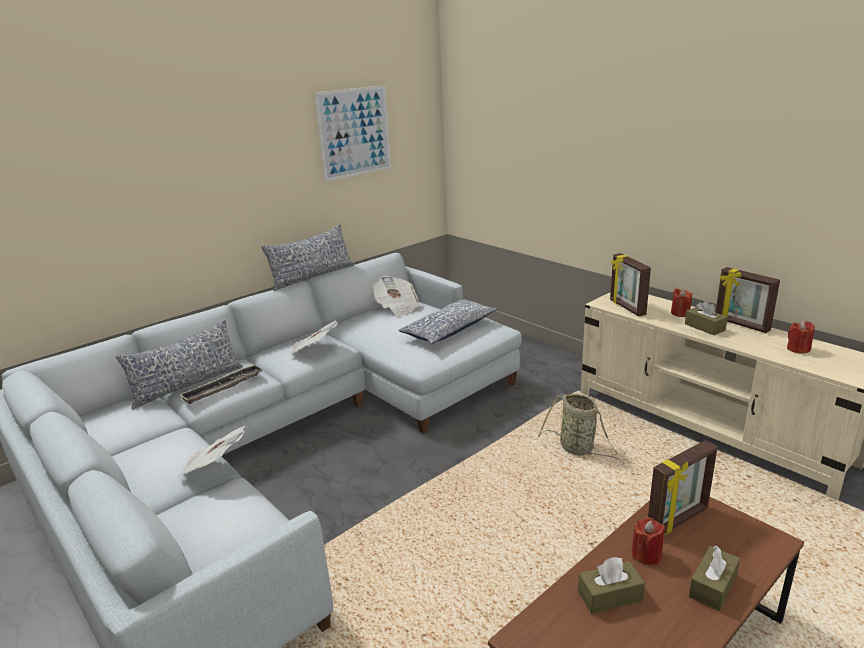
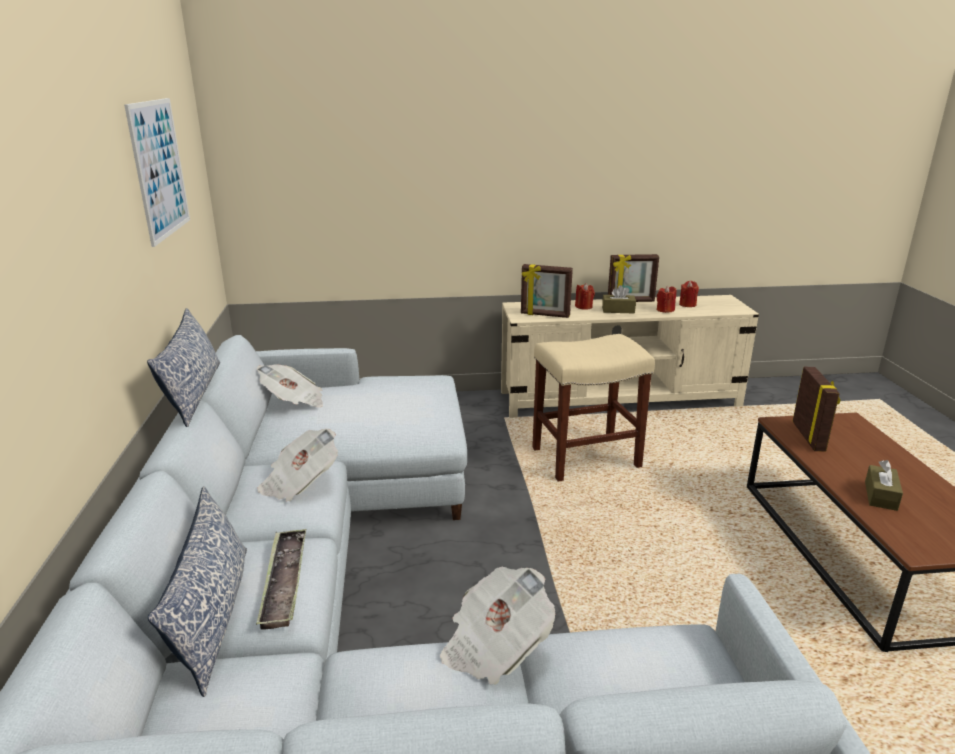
camera: 55 degrees left, 0 degrees up
pillow [398,299,497,344] -> none
basket [538,394,628,462] -> beige stool [532,334,655,481]
red candle [631,517,666,565] -> red candle moved to [657,286,676,313]
brown tissue box [689,546,740,611] -> none

